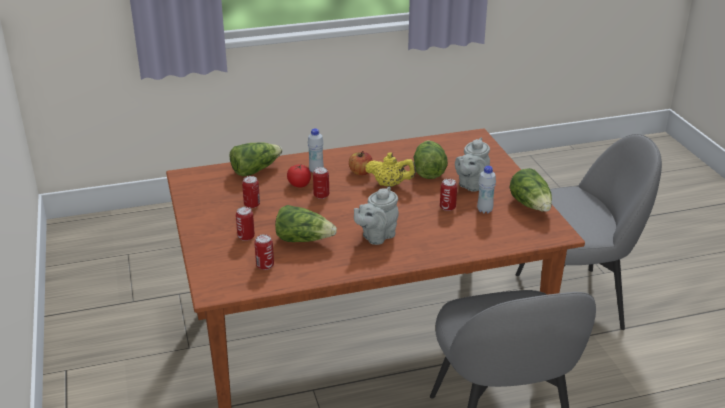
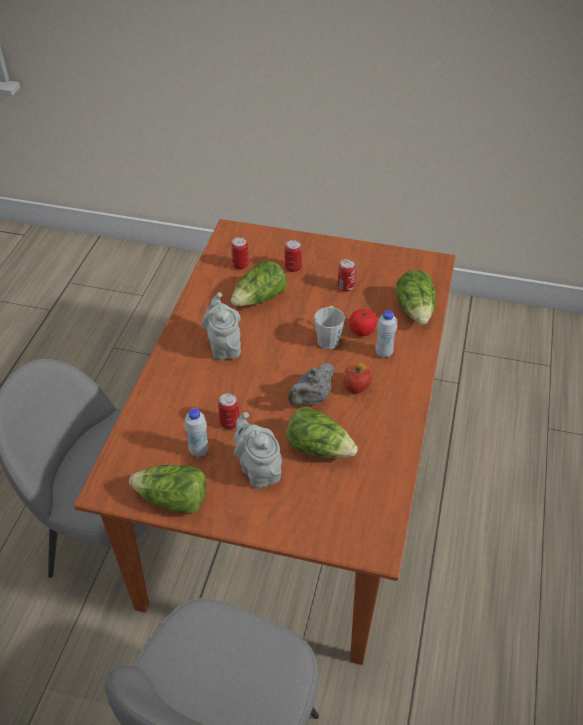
camera: 120 degrees right, 15 degrees up
can [313,167,329,199] -> grey mug [314,306,345,349]
yellow teapot [365,152,416,187] -> grey teapot [288,363,334,406]

